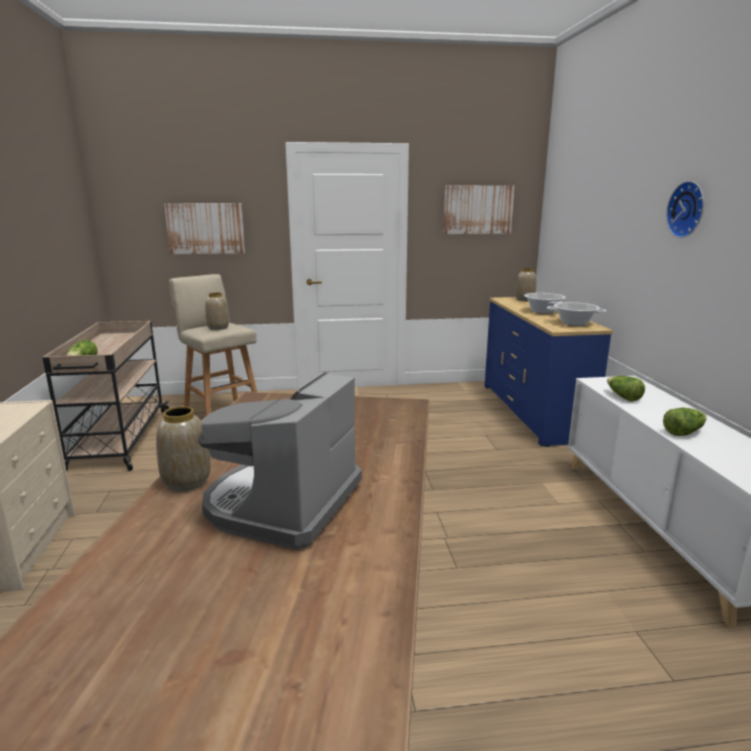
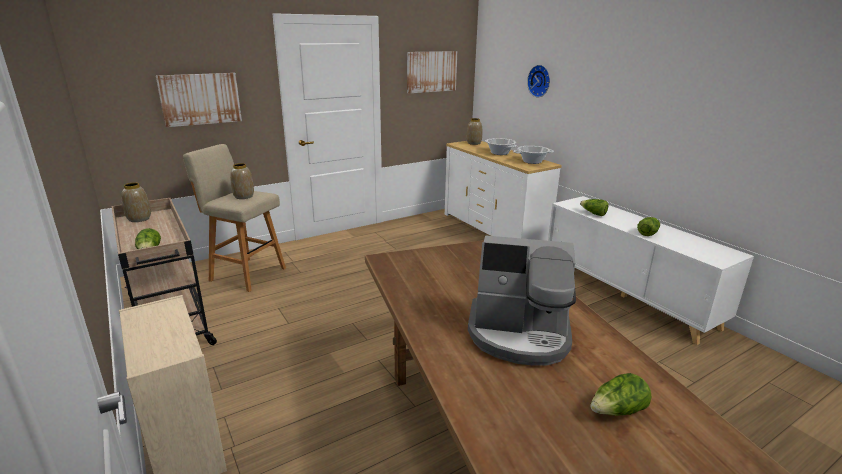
camera: 25 degrees left, 5 degrees up
vase [156,406,211,492] -> vase moved to [121,183,151,222]
coffee machine [198,372,362,550] -> coffee machine turned 75 degrees counterclockwise [468,235,576,366]
blue dresser [484,297,613,447] -> white dresser [445,141,562,241]
wall clock [666,181,704,238] -> wall clock moved to [527,65,550,97]
none -> lettuce [590,373,651,416]

